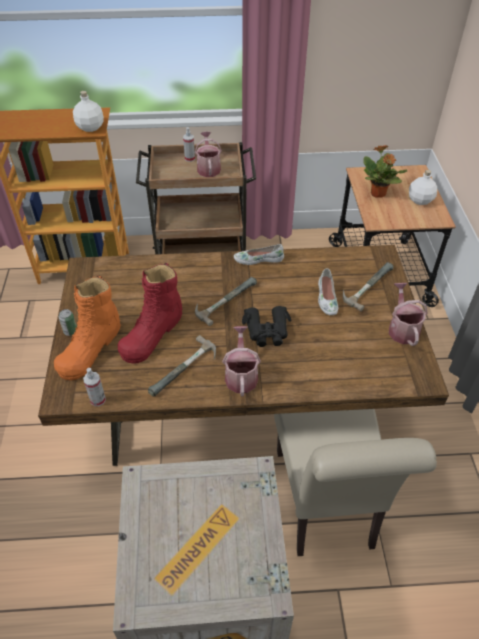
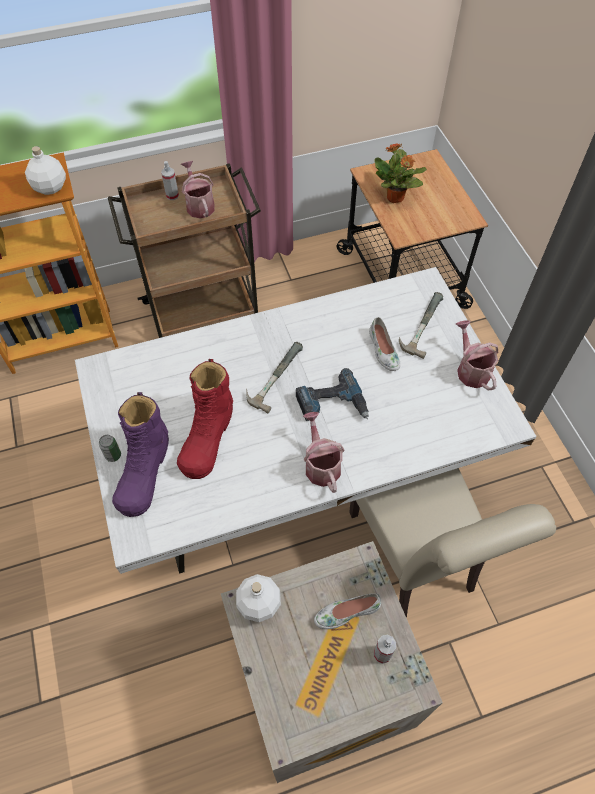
camera: 15 degrees left, 10 degrees up
brown dining table [38,245,449,466] -> white dining table [75,267,536,574]
orange boot [54,275,121,381] -> purple boot [112,392,169,517]
spray bottle [83,368,106,406] -> spray bottle moved to [374,635,396,664]
hammer [148,335,216,396] -> none
white shoe [234,244,284,265] -> white shoe moved to [314,593,381,629]
black binoculars [242,306,291,347] -> power drill [296,368,369,421]
white bottle [409,170,437,205] -> white bottle moved to [236,574,281,622]

